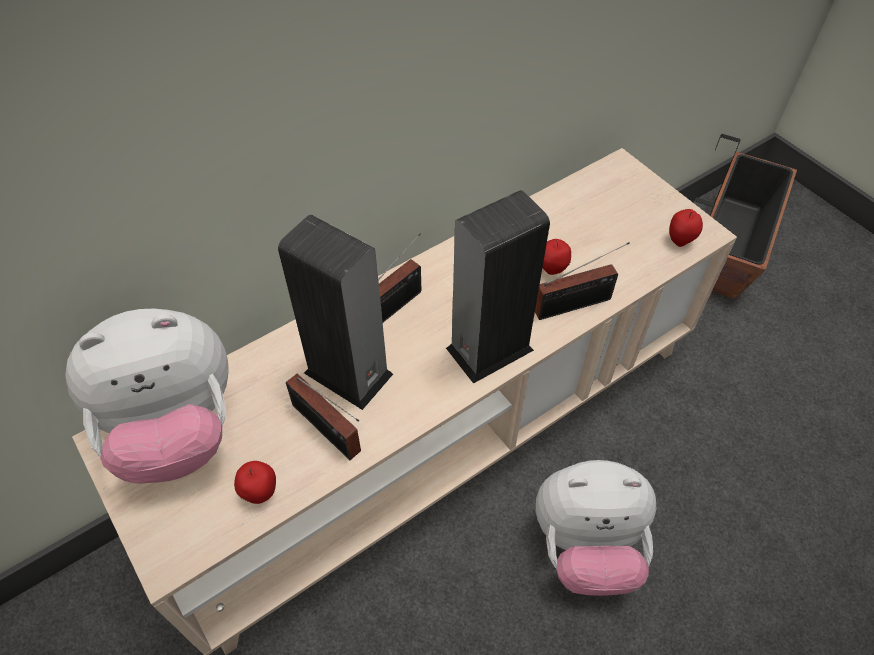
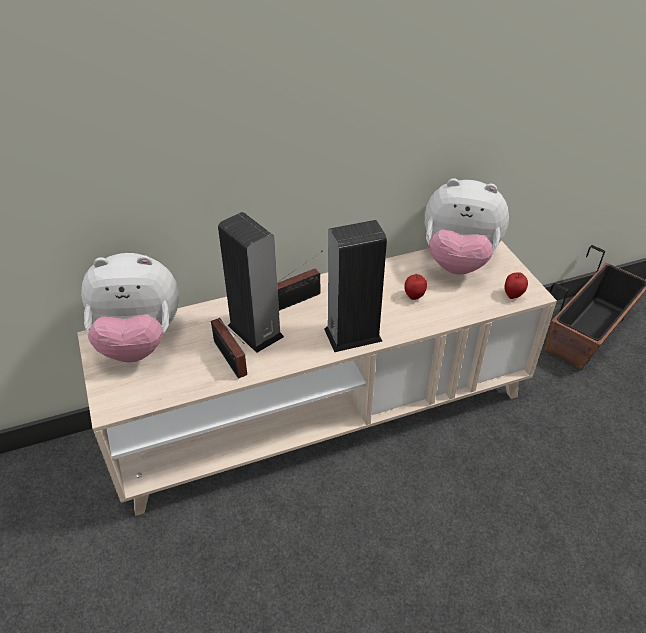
camera: 15 degrees right, 10 degrees down
apple [234,461,276,504] -> none
radio [535,242,630,320] -> none
plush toy [536,460,656,596] -> plush toy moved to [425,178,509,275]

